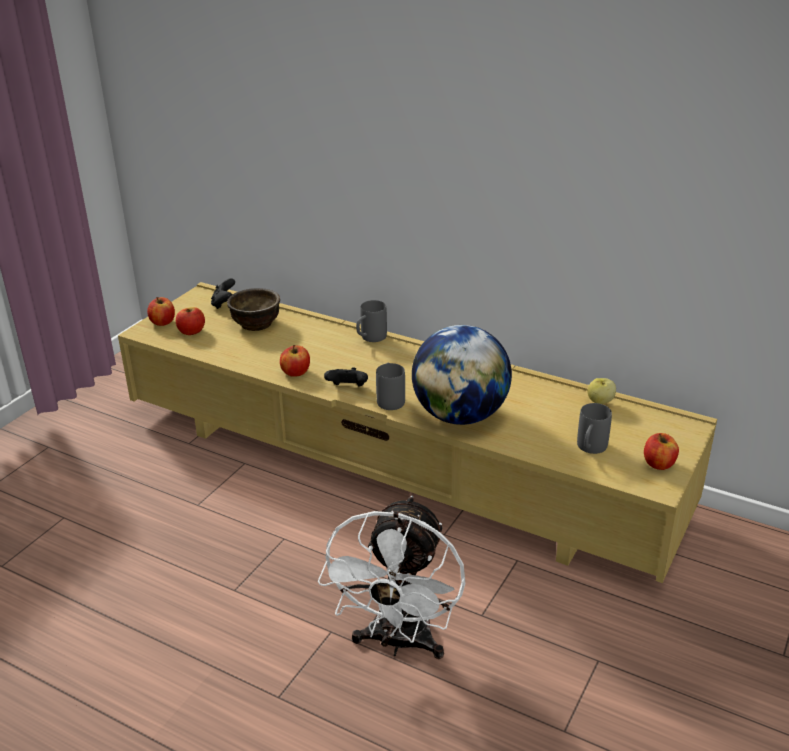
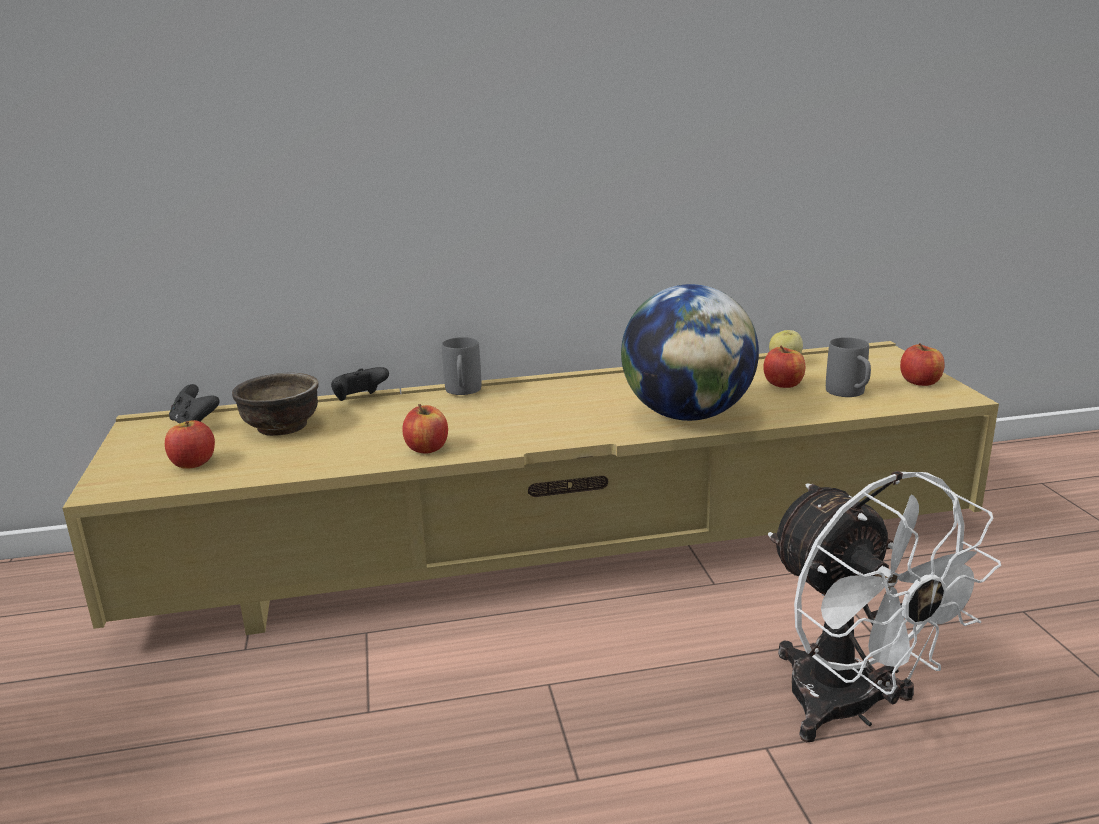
camera: 40 degrees left, 10 degrees down
apple [147,297,175,326] -> apple moved to [763,346,805,388]
black game controller [324,367,368,387] -> black game controller moved to [331,367,389,401]
grey mug [376,363,405,410] -> none

